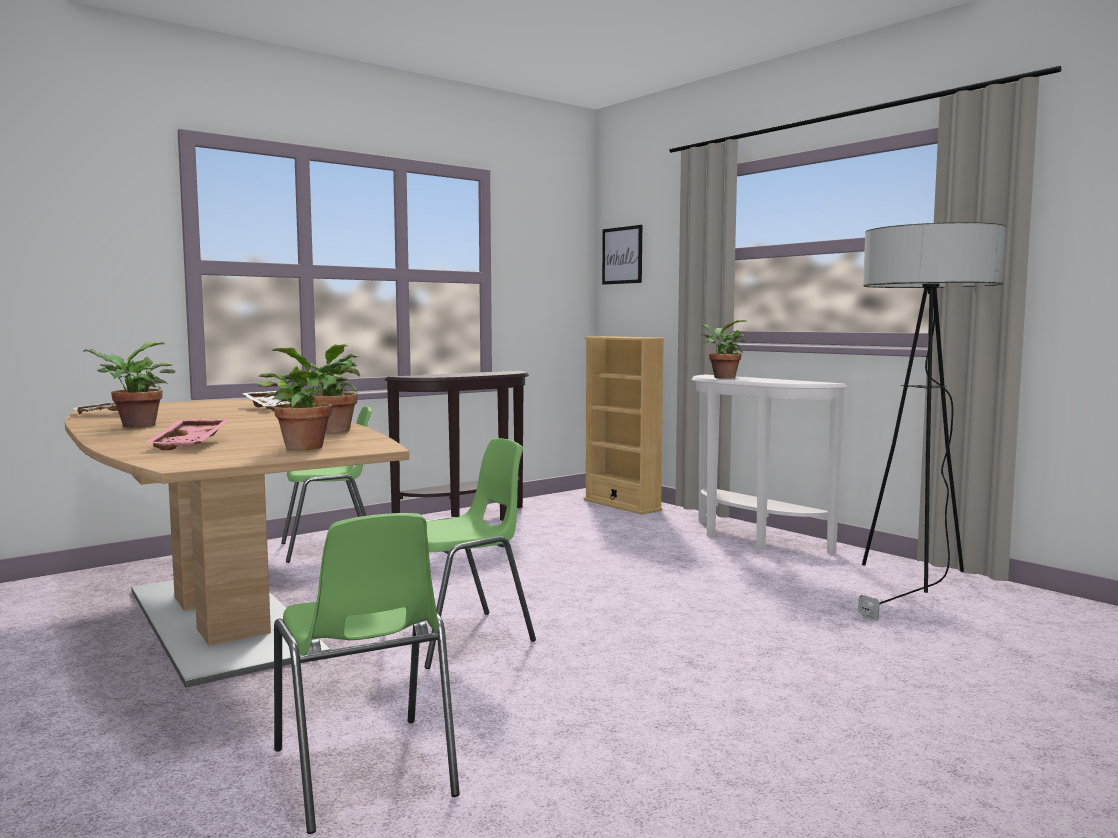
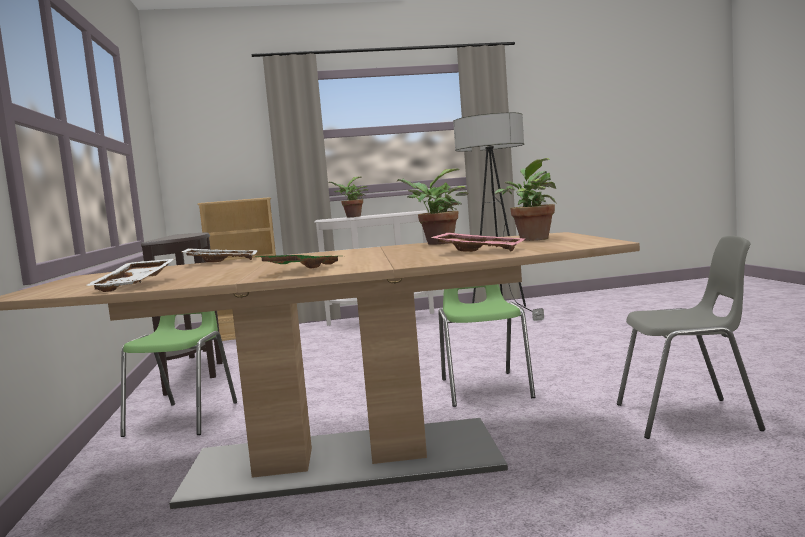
camera: 60 degrees left, 0 degrees up
potted plant [83,342,175,428] -> green tray [257,255,338,269]
green chair [274,513,460,834] -> grey chair [617,236,765,439]
picture [602,225,642,285] -> none

